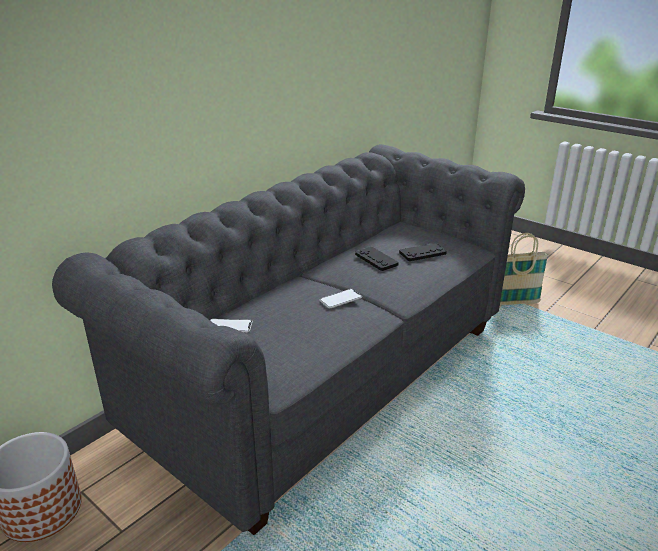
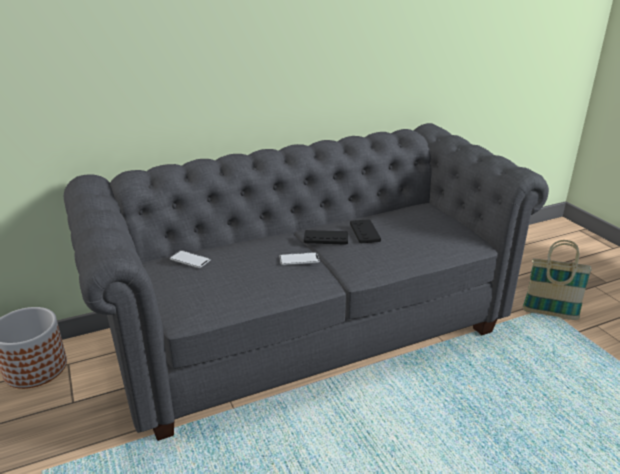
camera: 25 degrees right, 0 degrees up
black game controller [399,243,447,261] -> black game controller moved to [304,230,348,245]

